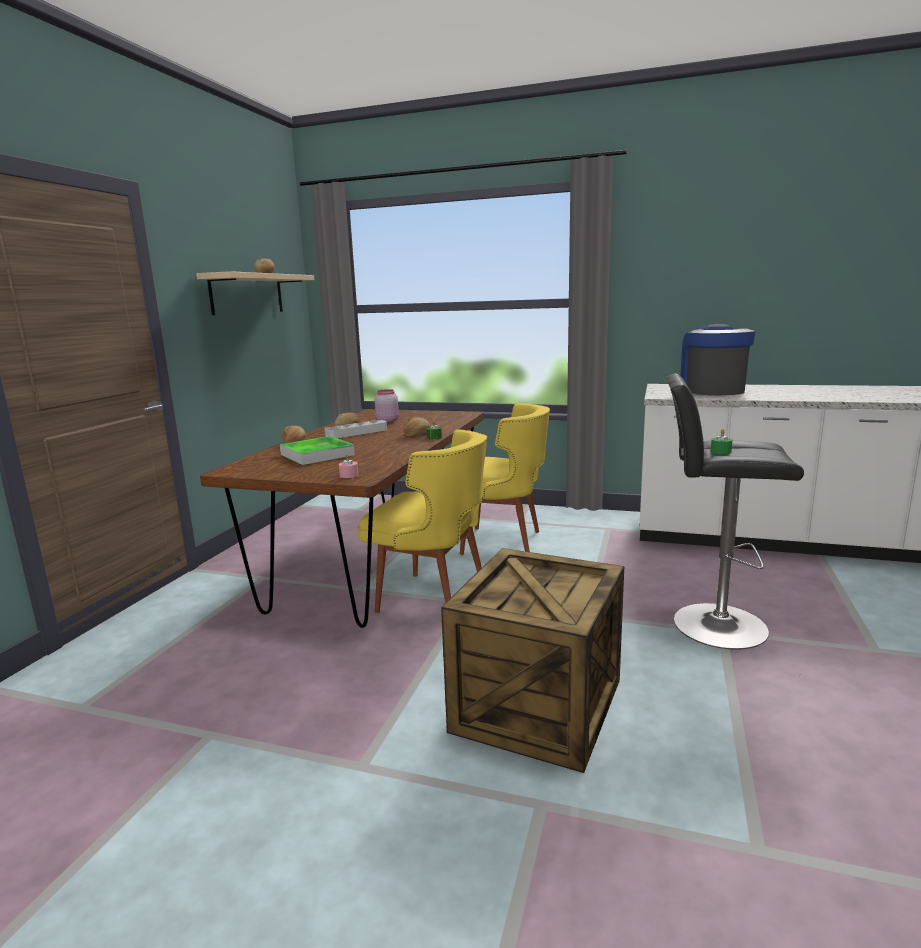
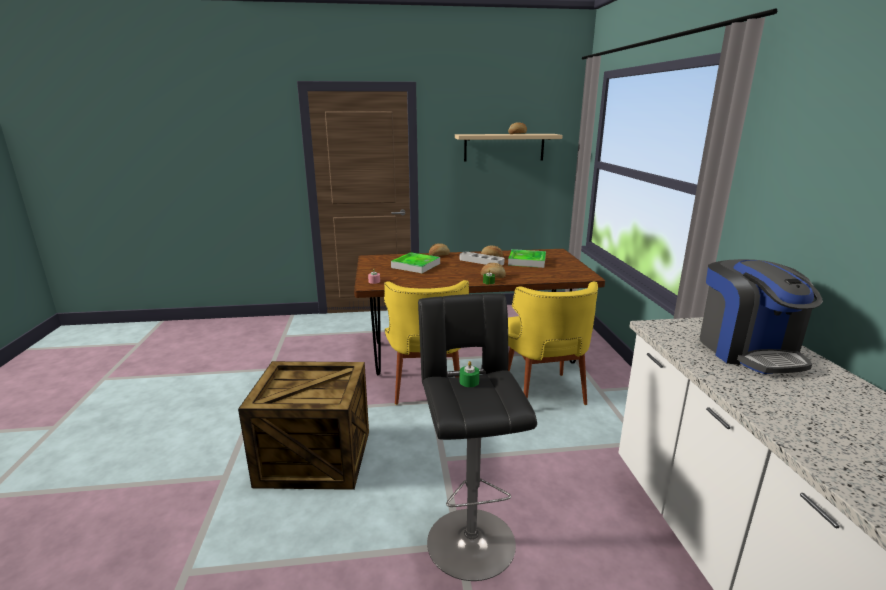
camera: 65 degrees right, 5 degrees up
pink jar [375,389,399,423] -> tray [508,249,546,268]
coffee machine [680,324,755,395] -> coffee machine turned 105 degrees clockwise [700,259,823,374]

